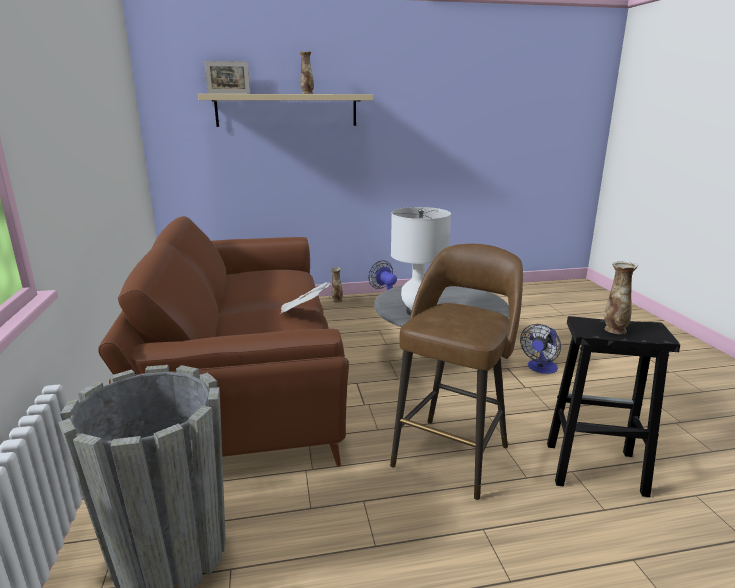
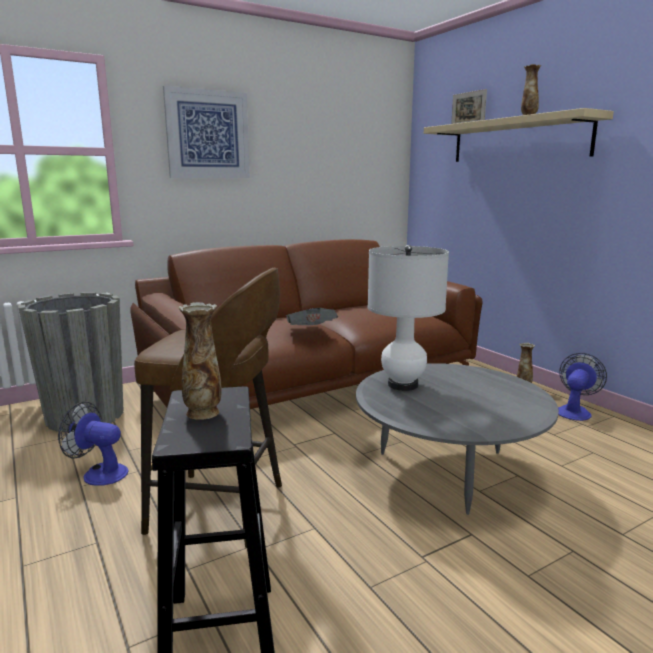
camera: 70 degrees right, 5 degrees down
fan [520,324,561,374] -> fan moved to [58,402,128,486]
none -> picture [163,86,250,178]

